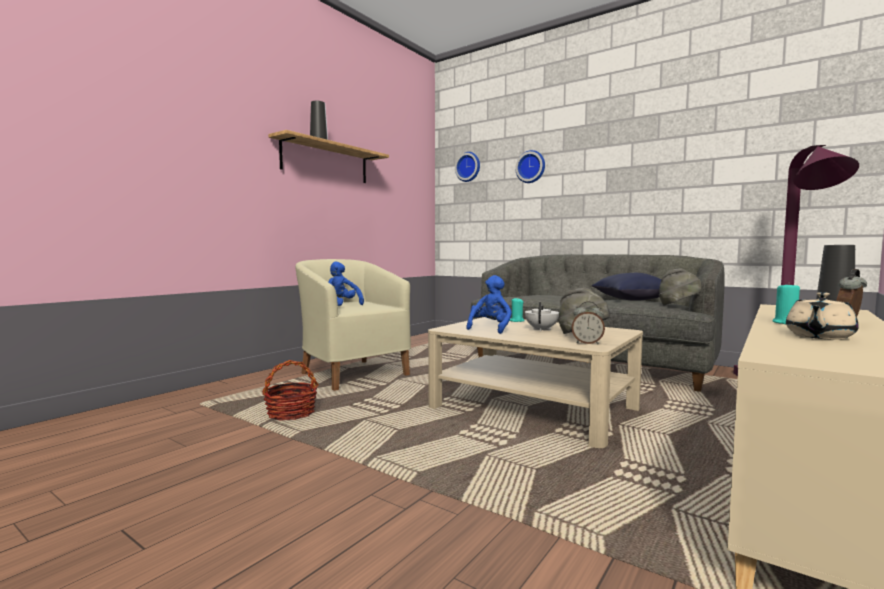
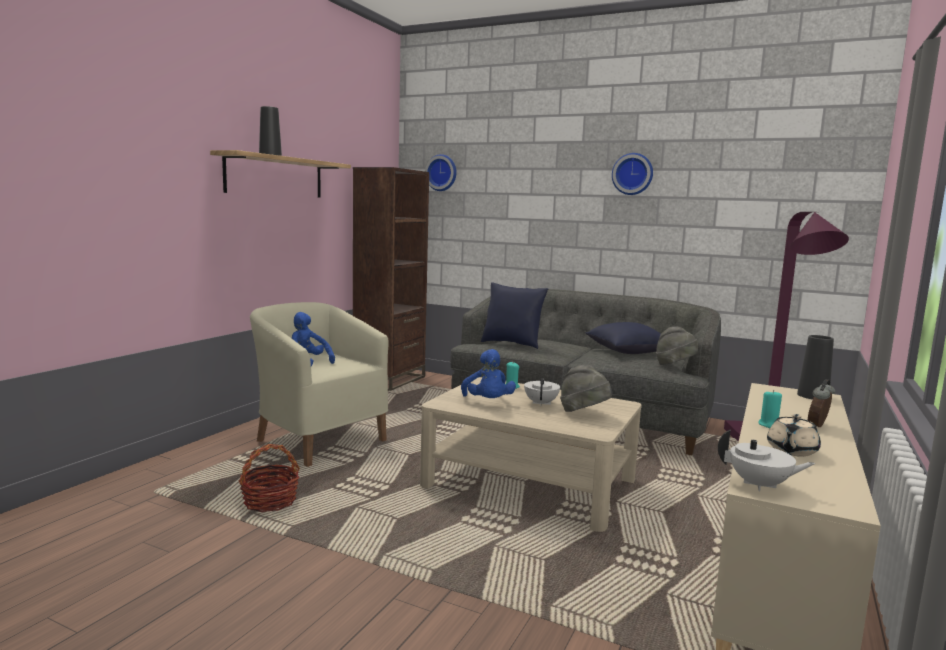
camera: 10 degrees left, 5 degrees up
blue plush toy [466,275,512,334] -> blue plush toy turned 150 degrees clockwise [461,349,516,398]
wall clock [515,150,545,183] -> wall clock moved to [612,153,653,195]
alarm clock [572,301,605,344] -> none
none -> brown bookcase [353,167,429,391]
none -> blue pillow [481,282,548,349]
none -> white teapot [718,430,816,491]

